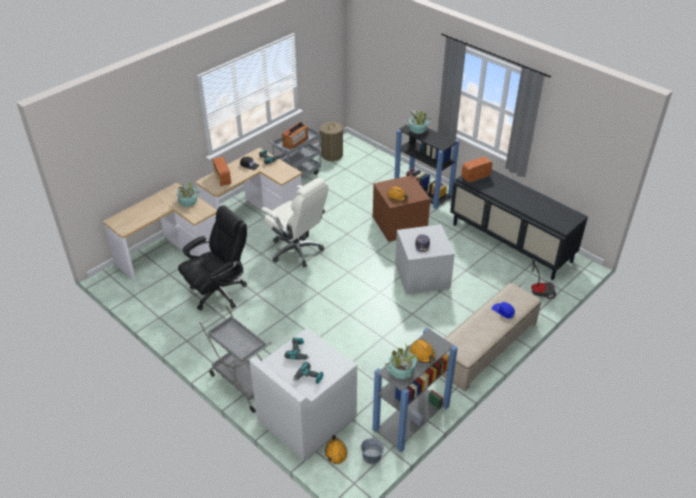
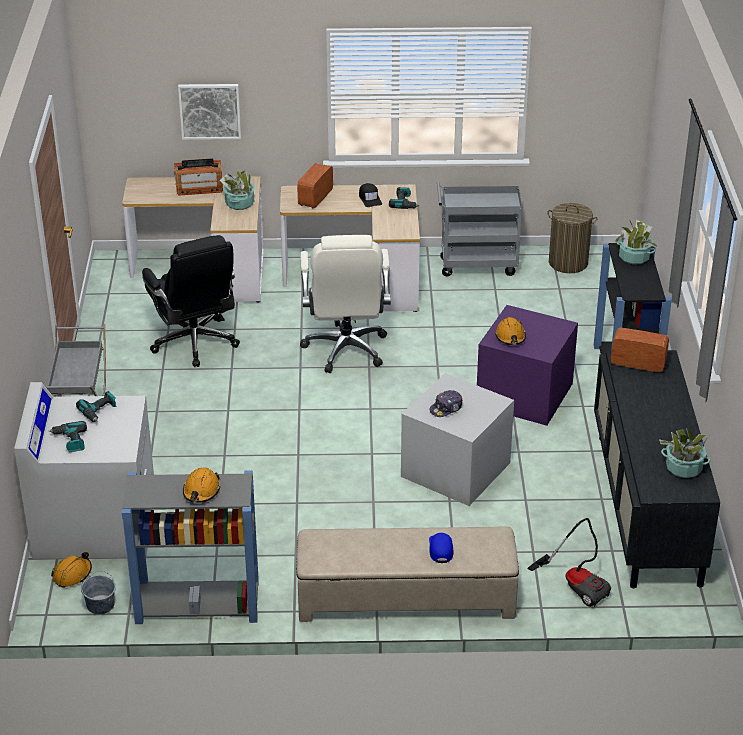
camera: 45 degrees right, 5 degrees down
black office chair [178,205,247,310] -> black office chair turned 60 degrees clockwise [142,235,240,367]
radio [282,122,309,149] -> radio moved to [174,158,223,196]
brown storage box [373,175,430,242] -> purple storage box [477,305,578,426]
potted plant [385,342,418,379] -> potted plant moved to [659,428,711,478]
none -> picture [178,84,241,140]

